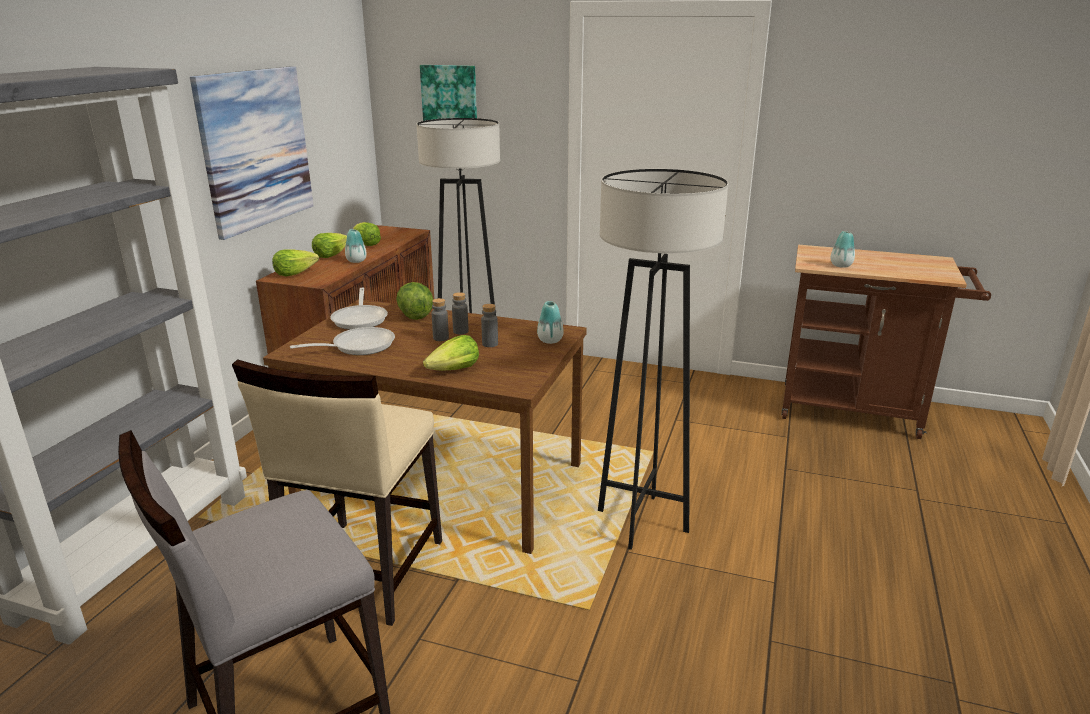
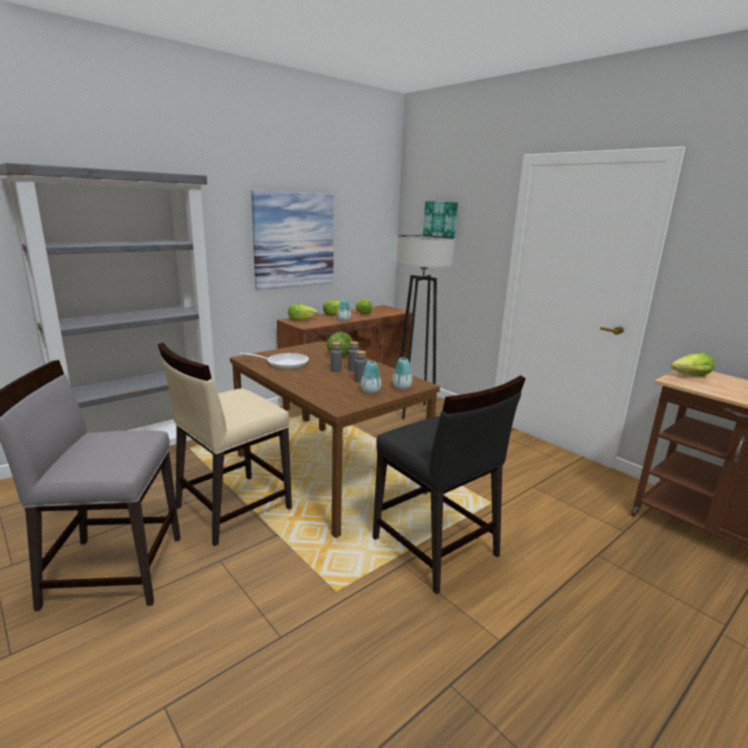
camera: 30 degrees right, 5 degrees down
frying pan [330,288,388,330] -> none
lettuce [423,335,479,371] -> lettuce moved to [670,353,714,376]
grey floor lamp [598,169,728,550] -> black chair [373,375,526,594]
vase [830,231,855,268] -> vase moved to [361,361,381,394]

